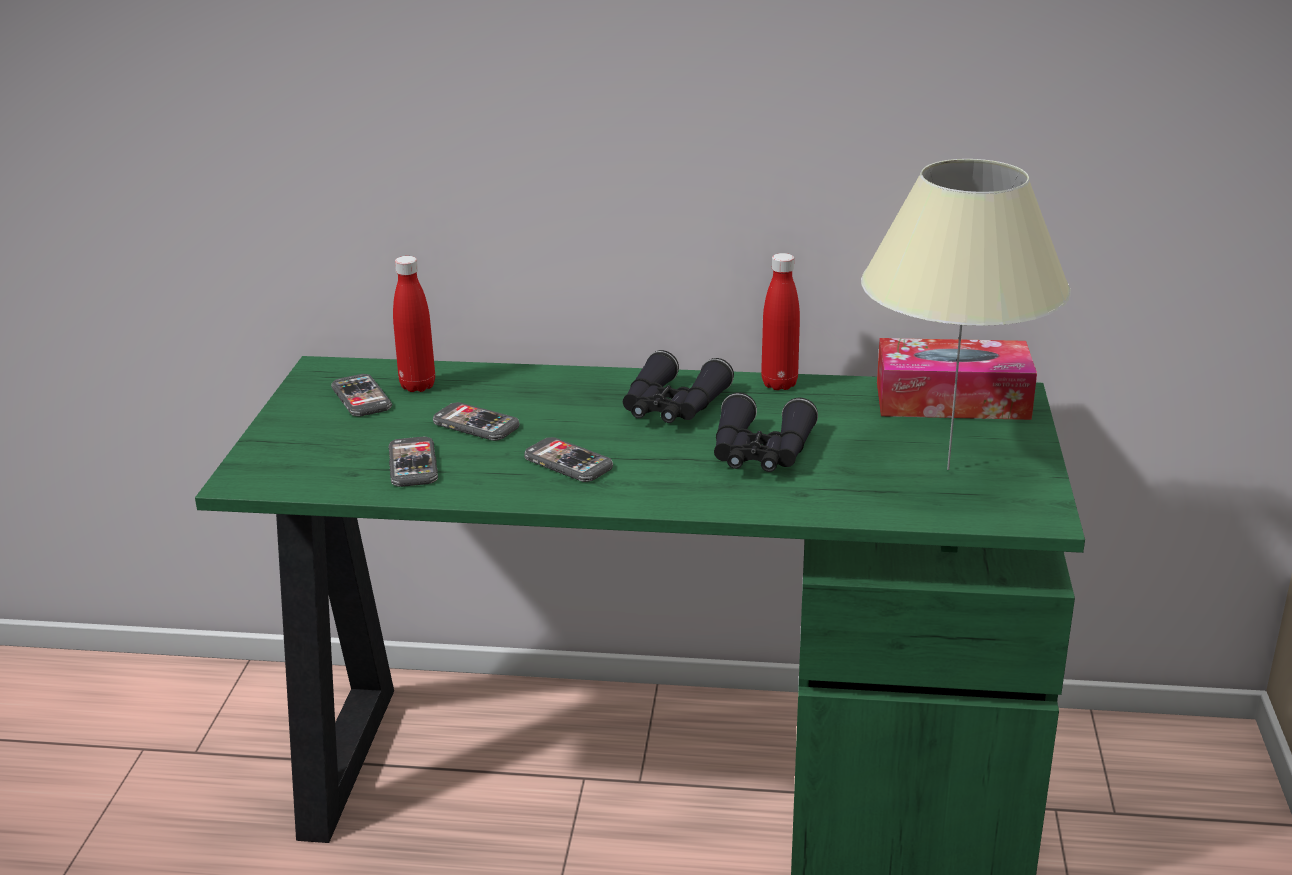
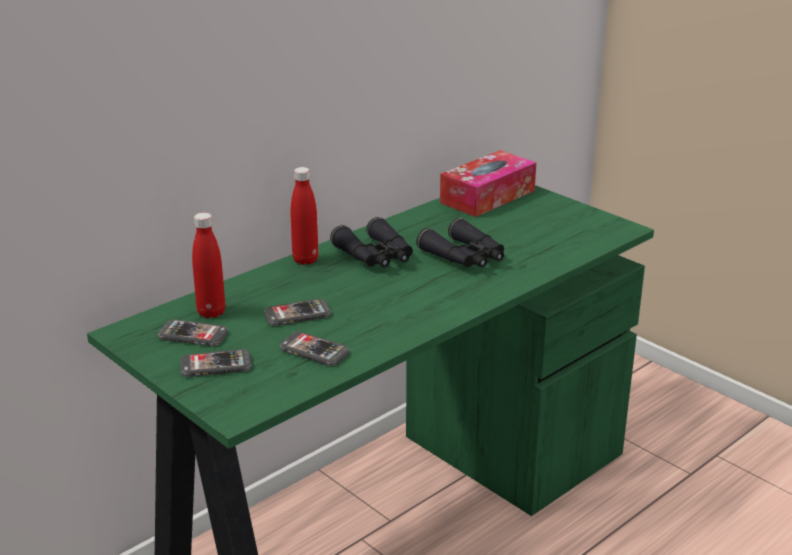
camera: 50 degrees left, 0 degrees up
phone [524,437,613,482] -> phone moved to [180,349,252,377]
red bottle [761,253,800,390] -> red bottle moved to [290,167,319,265]
beige table lamp [861,159,1071,470] -> none

